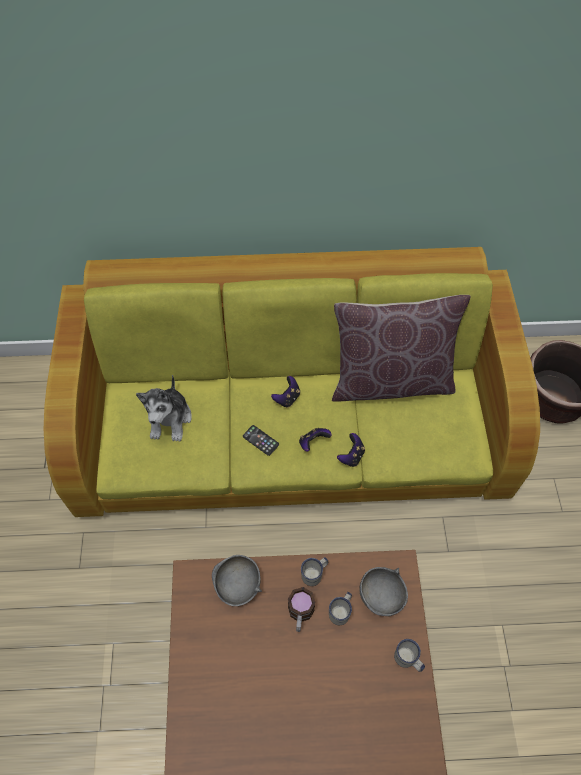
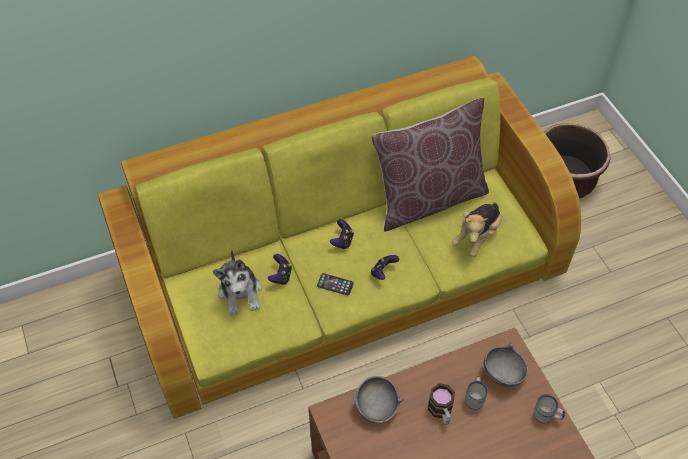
camera: 20 degrees left, 5 degrees down
white mug [301,557,328,586] -> none
game controller [337,433,365,467] -> game controller moved to [268,254,292,285]
none -> plush toy [452,202,502,257]

